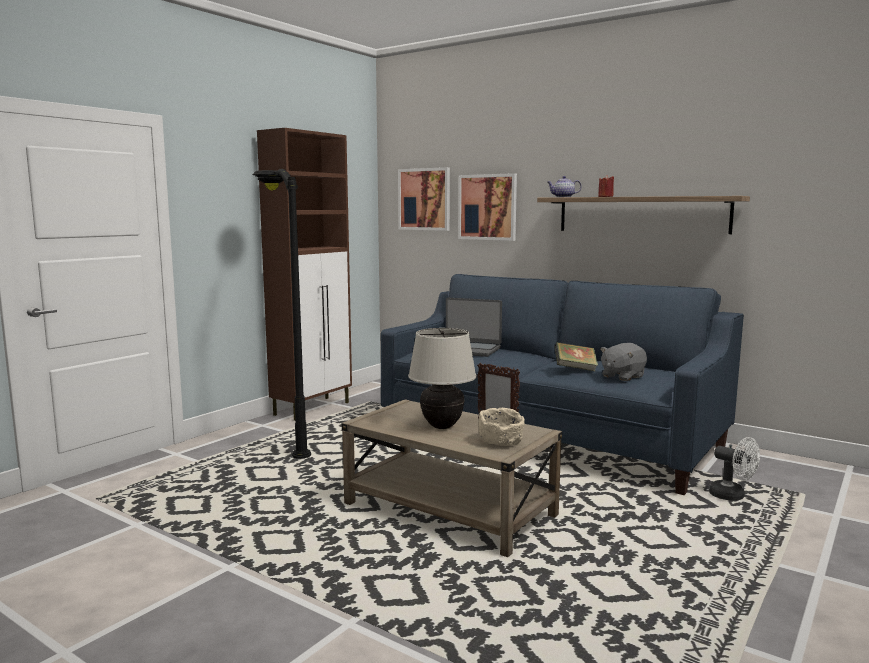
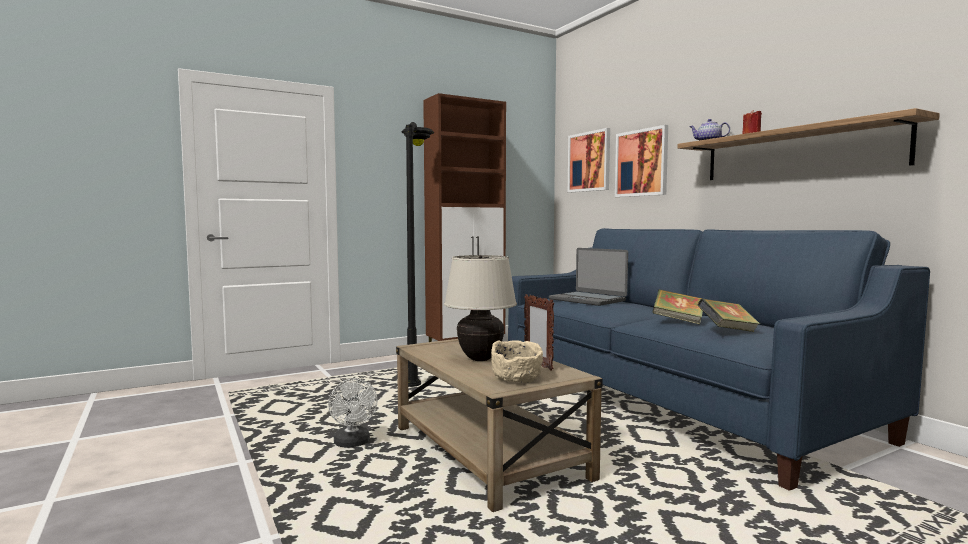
camera: 25 degrees right, 5 degrees down
grey plush toy [600,343,647,381] -> book [698,298,760,332]
white fan [709,437,760,501] -> white fan moved to [328,378,378,448]

